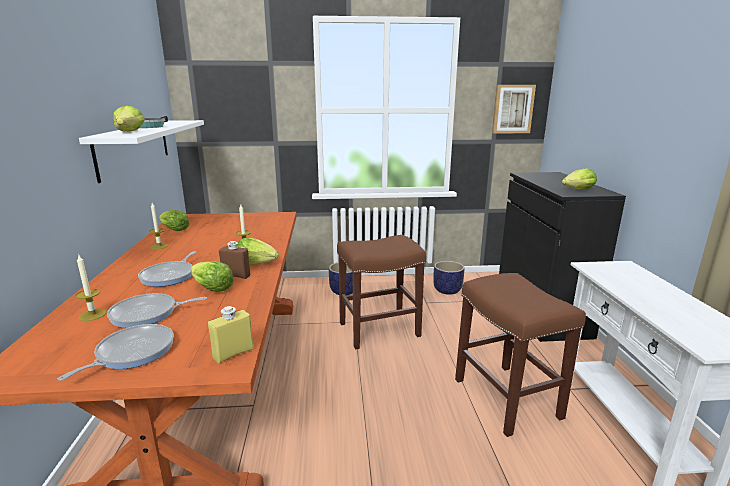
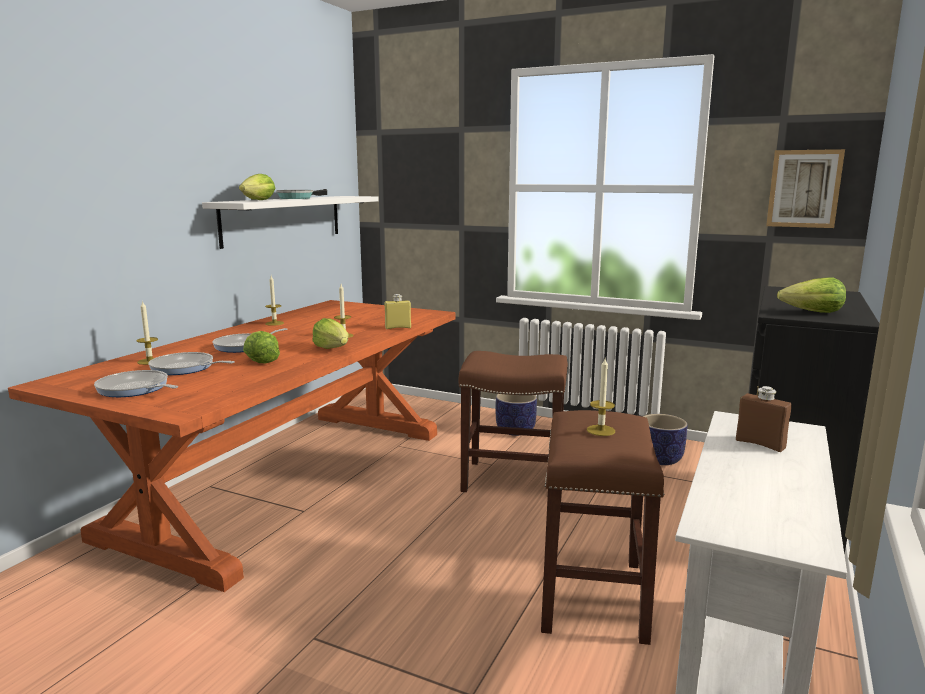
camera: 30 degrees right, 5 degrees down
frying pan [58,324,174,381] -> frying pan turned 120 degrees counterclockwise [94,370,178,397]
lettuce [159,210,190,231] -> none
yellow bottle [208,306,254,364] -> yellow bottle moved to [384,294,411,329]
brown bottle [219,241,250,279] -> brown bottle moved to [736,386,792,452]
none -> candle [587,358,615,436]

